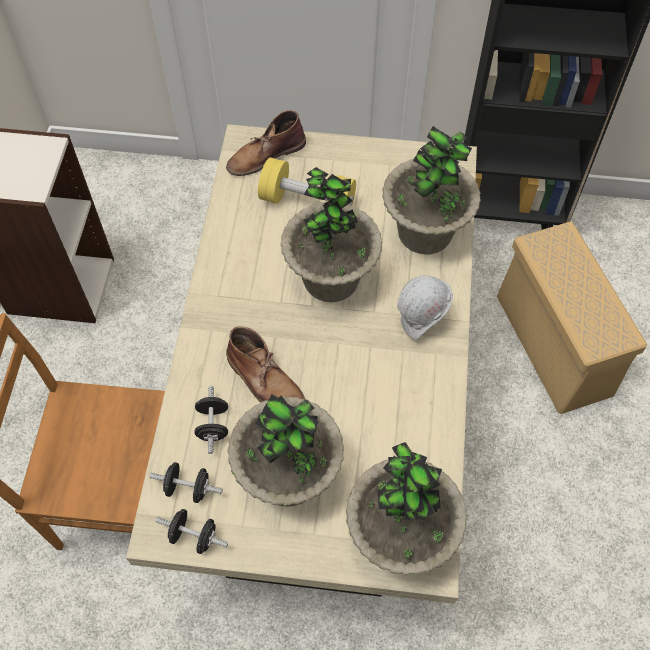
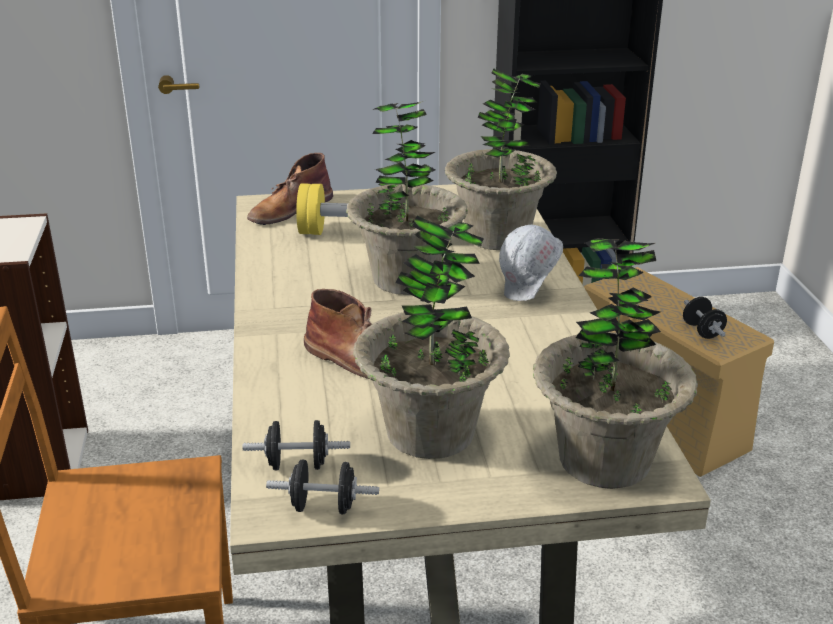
camera: 15 degrees left, 30 degrees down
black dumbbell [194,386,228,454] -> black dumbbell moved to [683,297,727,339]

